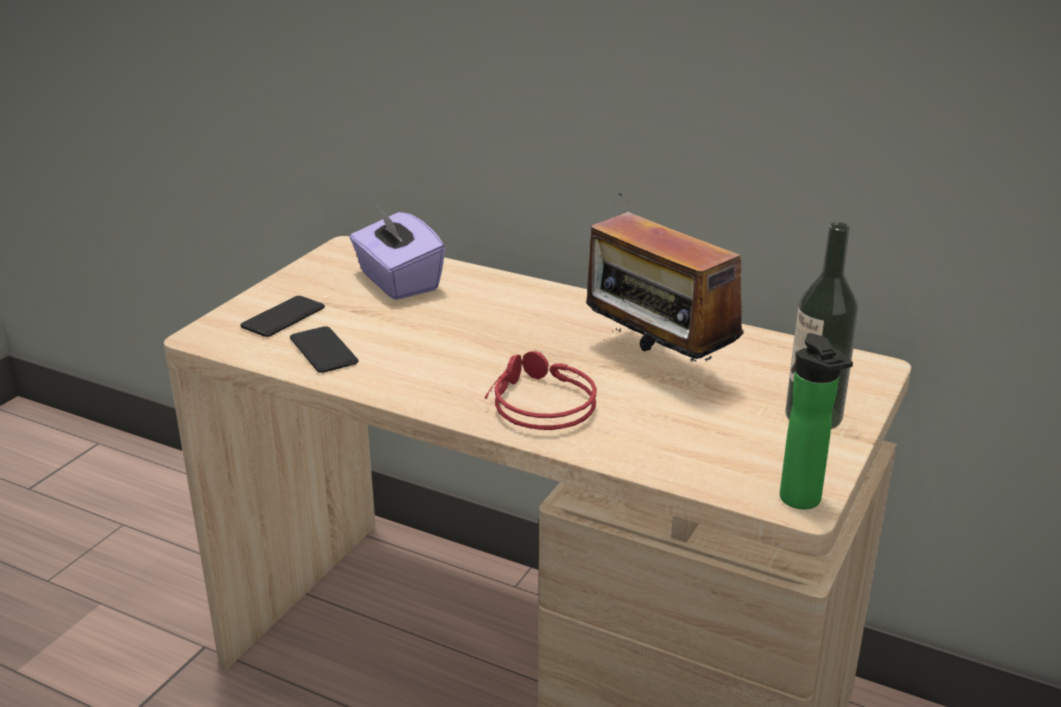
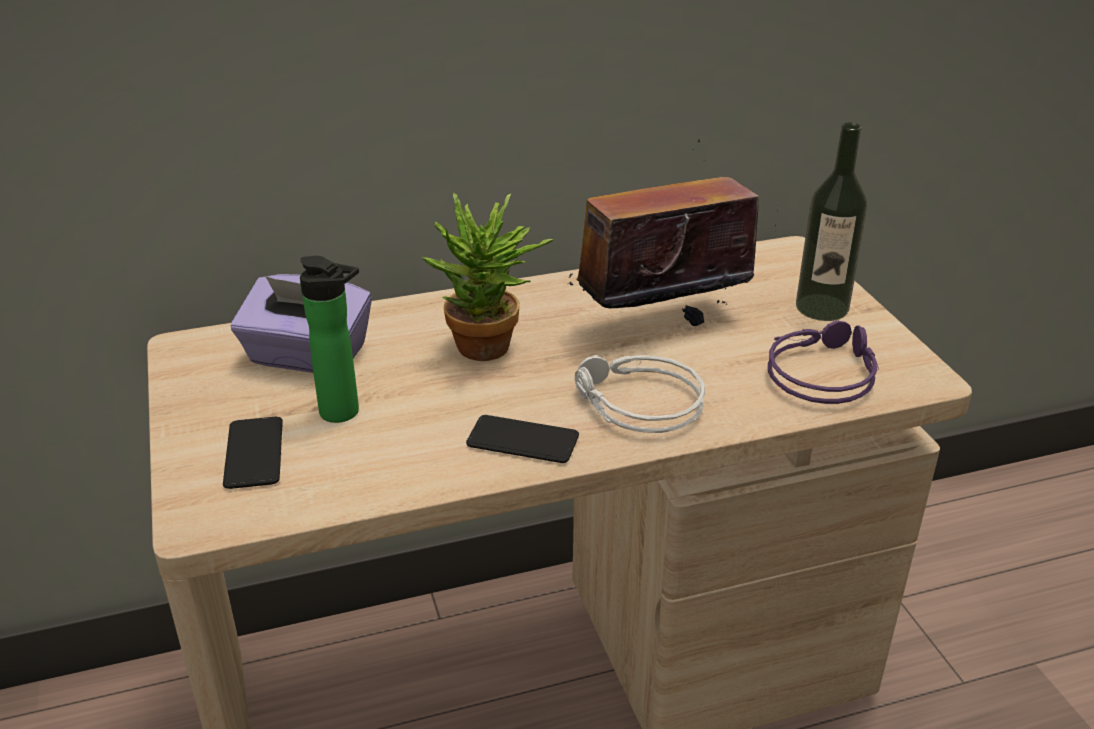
camera: 45 degrees left, 5 degrees up
phone [290,326,359,373] -> phone moved to [466,415,579,463]
red headphones [485,351,597,430] -> grey headphones [575,355,705,433]
radio [586,194,744,366] -> radio turned 150 degrees clockwise [568,140,777,326]
bottle [780,333,853,509] -> bottle moved to [300,256,359,423]
none -> potted plant [421,193,554,361]
none -> purple headphones [768,320,879,404]

